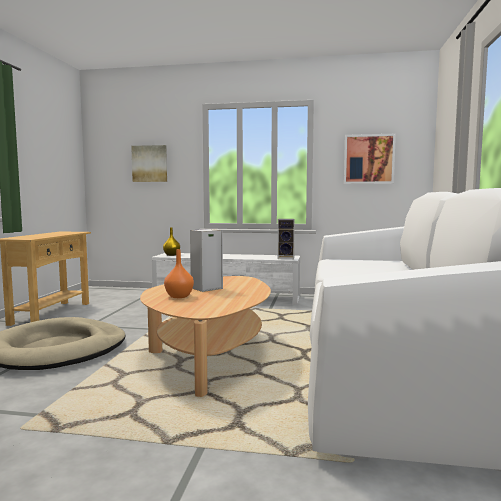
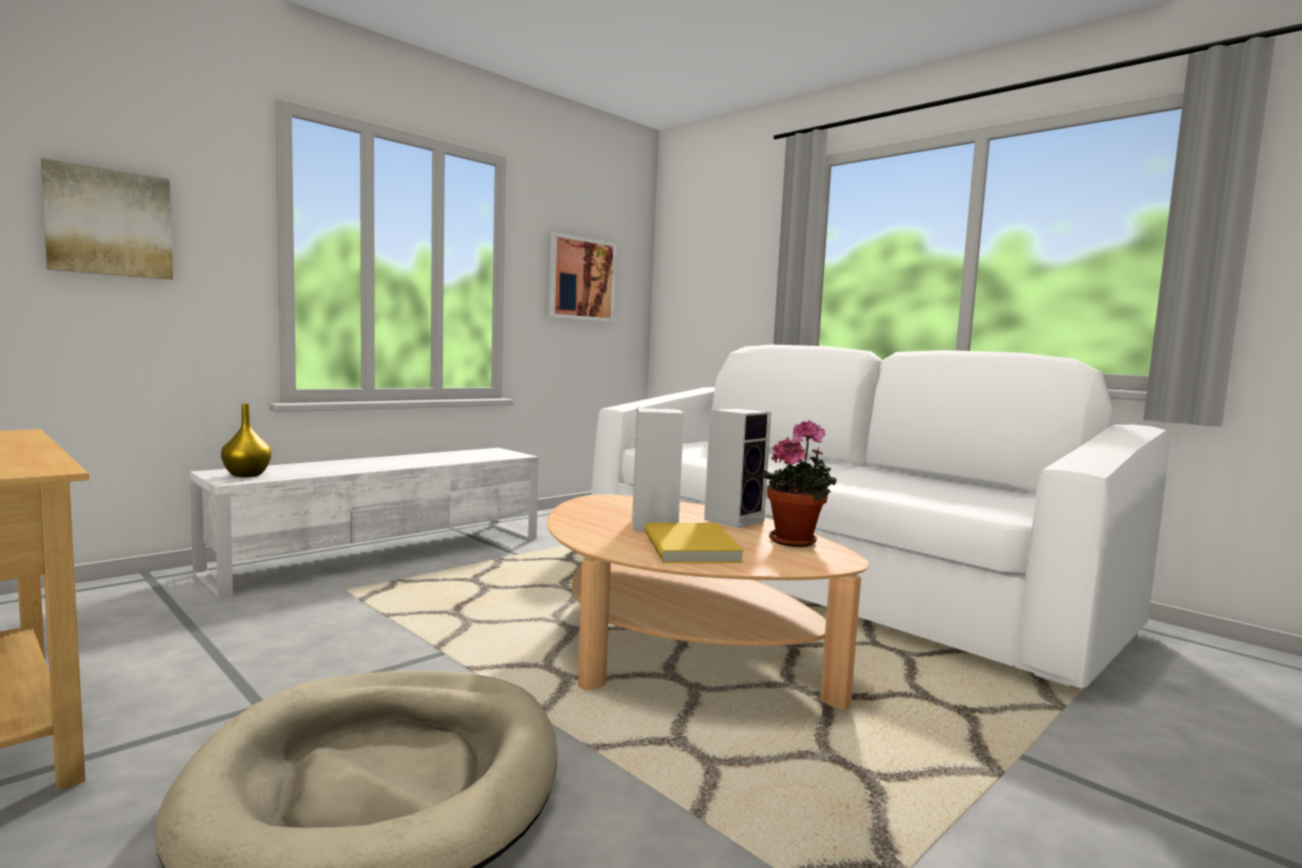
camera: 55 degrees left, 0 degrees up
orange vase [164,249,194,298] -> yellow book [645,523,744,563]
speaker [278,219,295,259] -> speaker moved to [704,408,771,528]
none -> potted plant [761,420,837,547]

